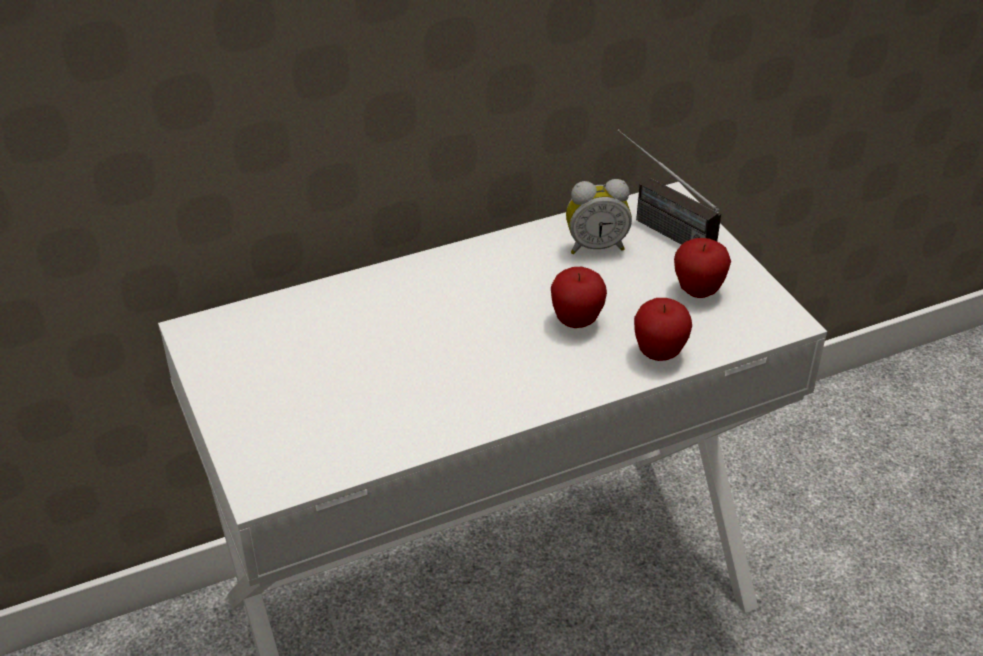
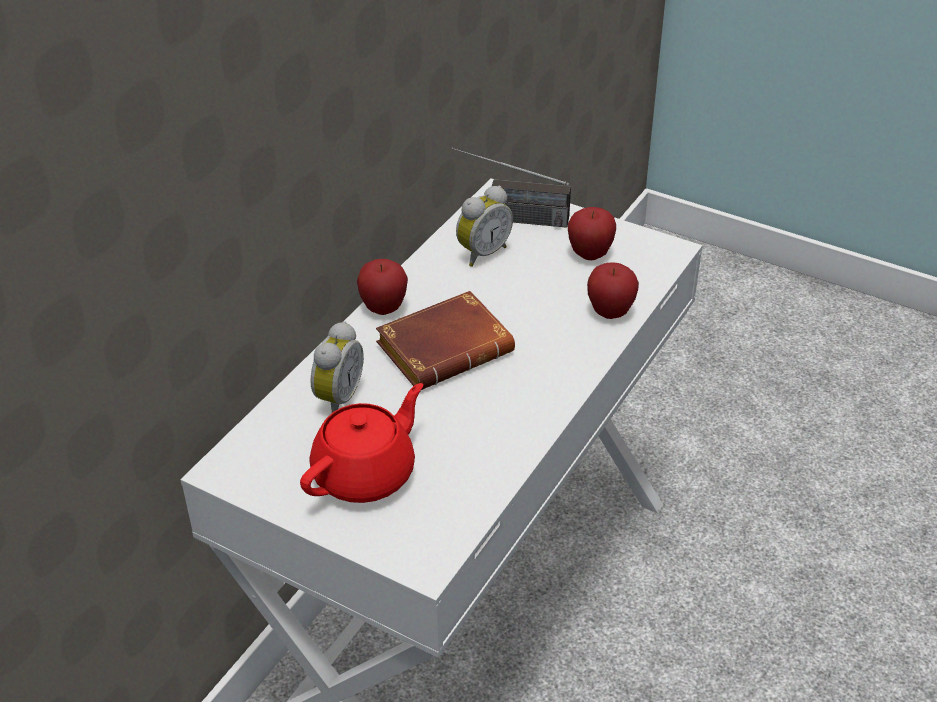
camera: 35 degrees left, 0 degrees up
apple [551,267,607,328] -> apple moved to [357,259,408,315]
none -> red teapot [300,383,423,503]
none -> alarm clock [311,321,364,413]
none -> brown book [376,291,515,390]

